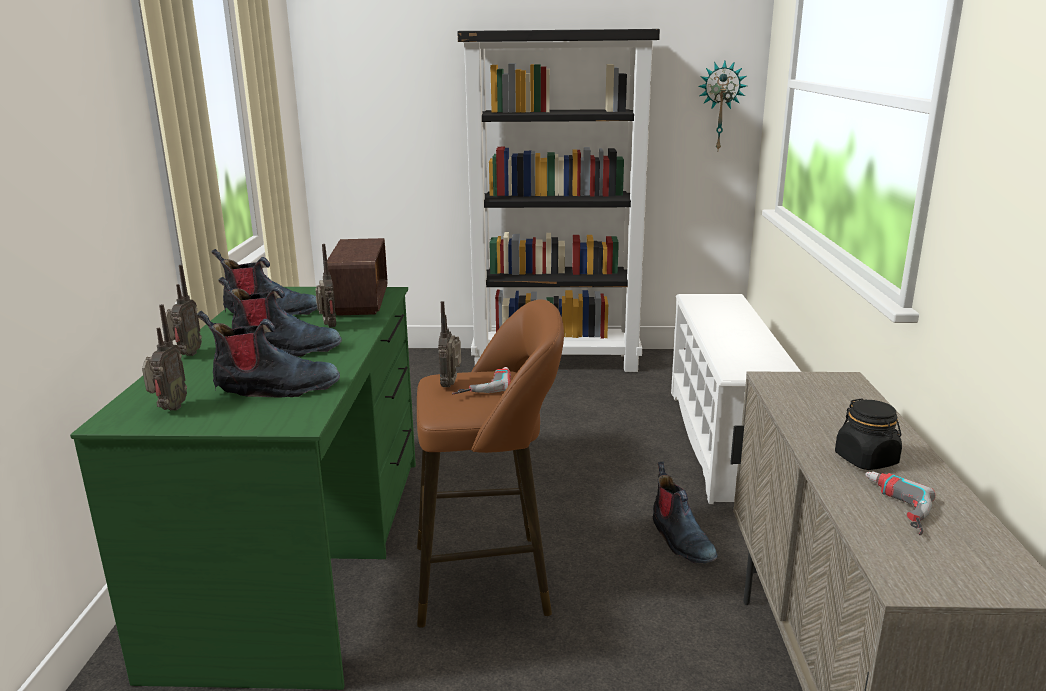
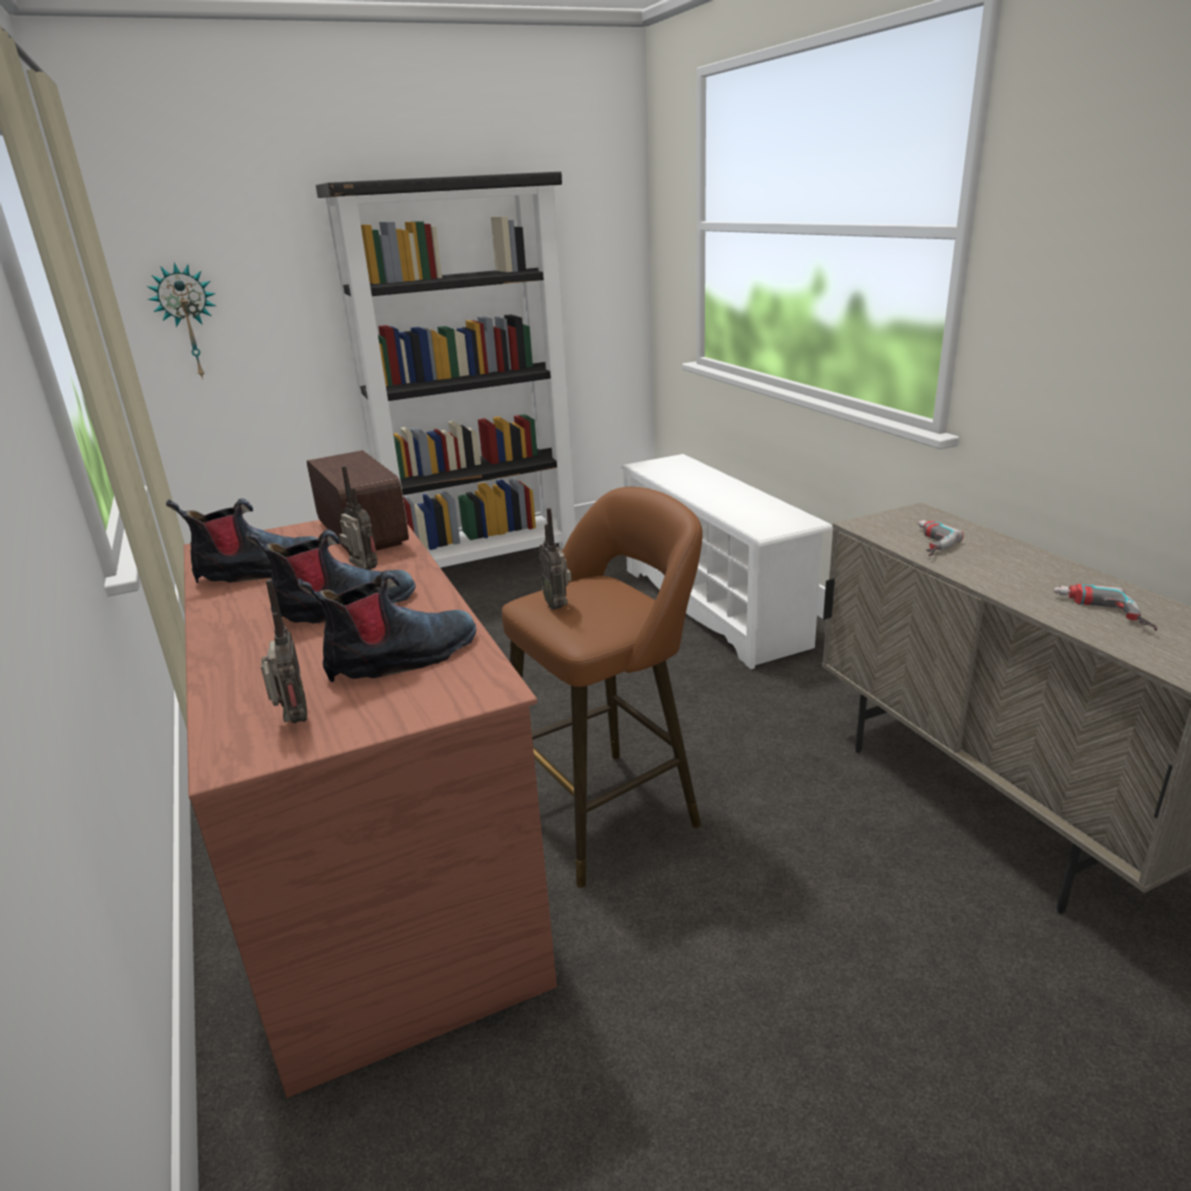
camera: 25 degrees left, 5 degrees up
green desk [70,287,416,690] -> brown desk [184,520,557,1098]
radio [165,265,202,356] -> none
power drill [452,367,511,394] -> power drill moved to [918,520,963,556]
boot [653,462,718,563] -> none
wall clock [698,61,747,150] -> wall clock moved to [147,263,216,380]
black jar [835,398,902,470] -> none

